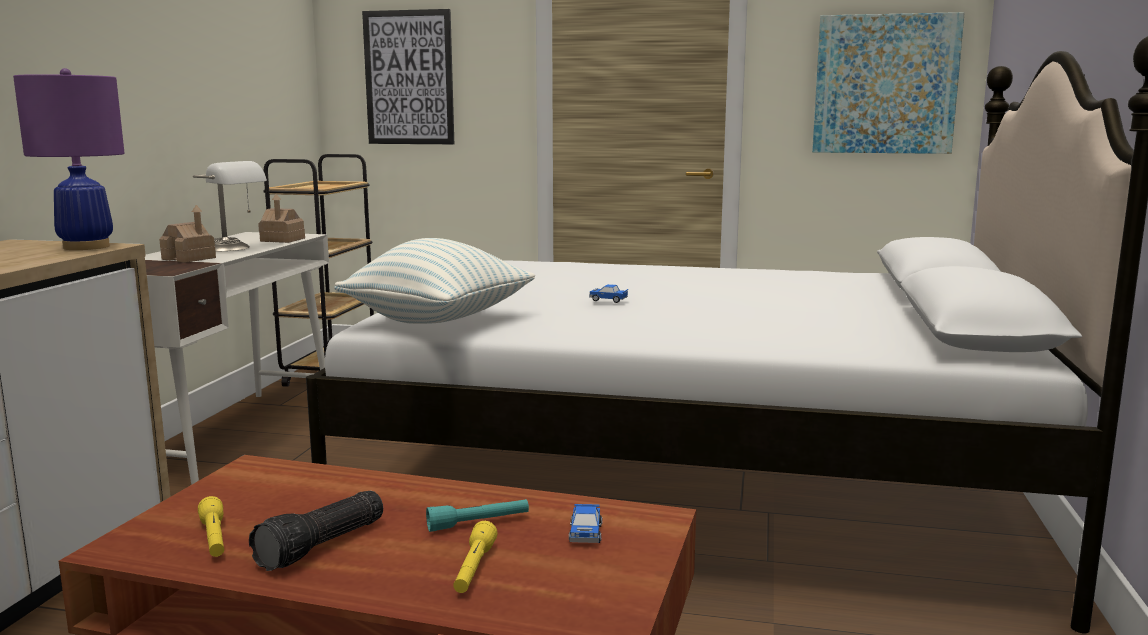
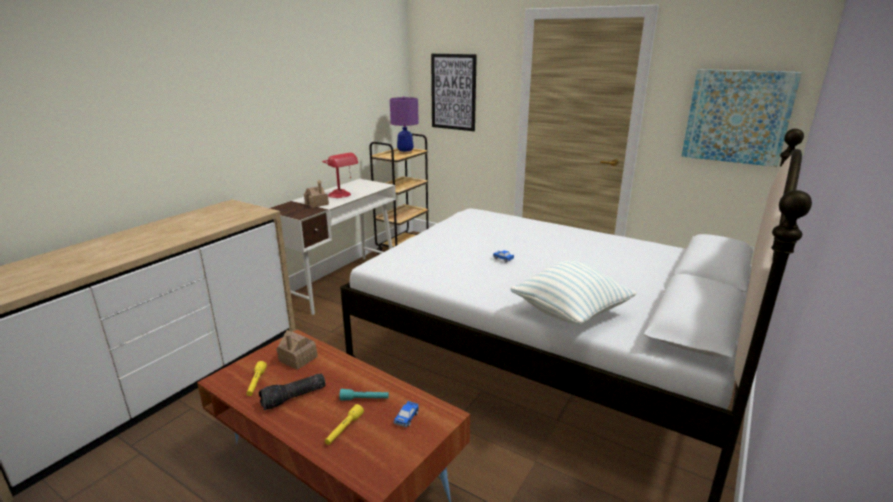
camera: 20 degrees right, 10 degrees up
purple table lamp [13,68,125,250] -> purple table lamp moved to [390,96,419,154]
white table lamp [193,161,267,251] -> red table lamp [322,153,358,198]
toy house [258,194,305,243] -> toy house moved to [277,330,318,370]
pillow [334,238,535,324] -> pillow moved to [510,261,637,324]

